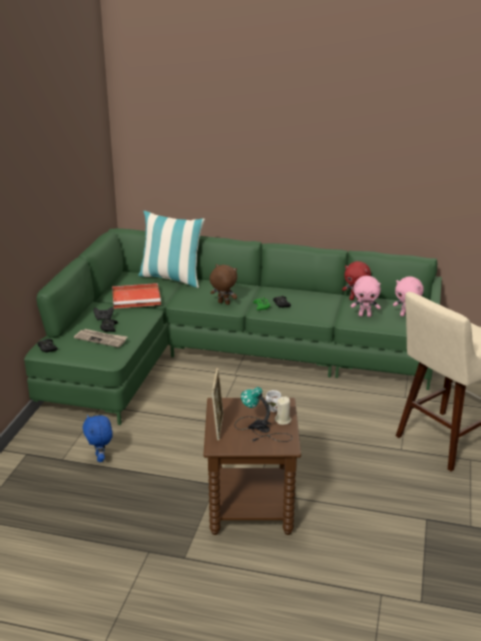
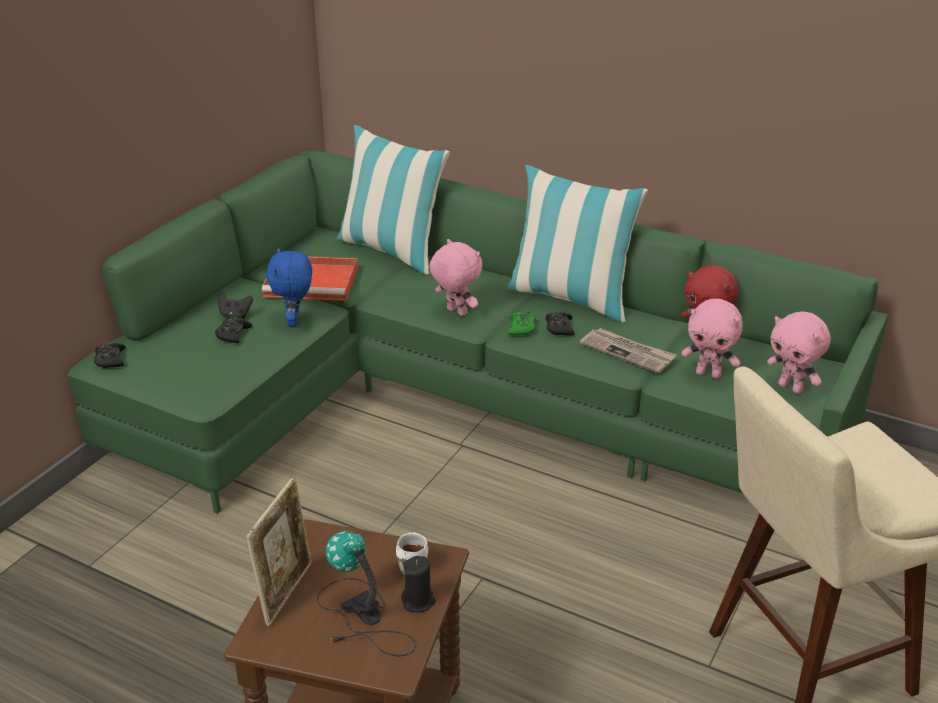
camera: 15 degrees right, 5 degrees up
newspaper [74,329,127,347] -> newspaper moved to [580,328,676,373]
blue plush toy [83,415,113,462] -> blue plush toy moved to [266,248,312,327]
brown plush toy [210,264,237,305] -> pink plush toy [430,239,482,316]
beige candle [275,397,292,425] -> black candle [401,556,436,612]
none -> pillow [507,165,648,323]

